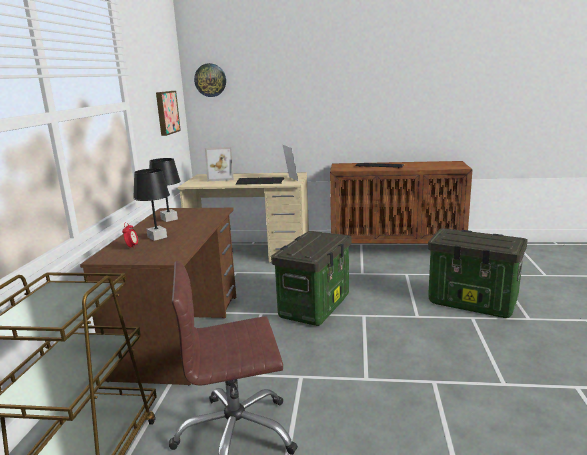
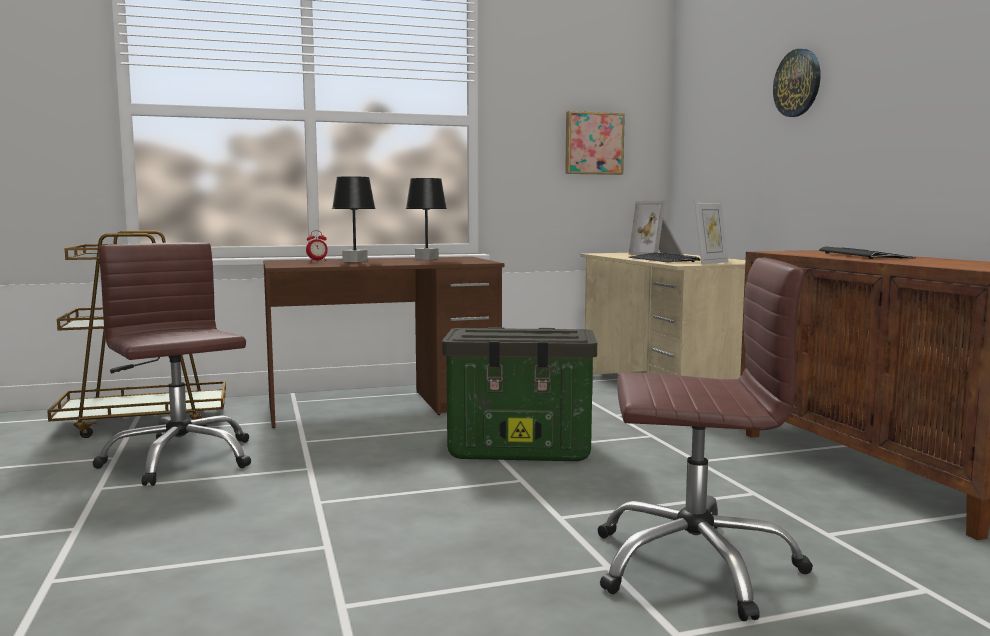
camera: 65 degrees right, 10 degrees down
wall clock [194,63,226,97] -> wall clock moved to [773,49,820,117]
storage box [428,228,528,318] -> brown office chair [597,258,813,621]

